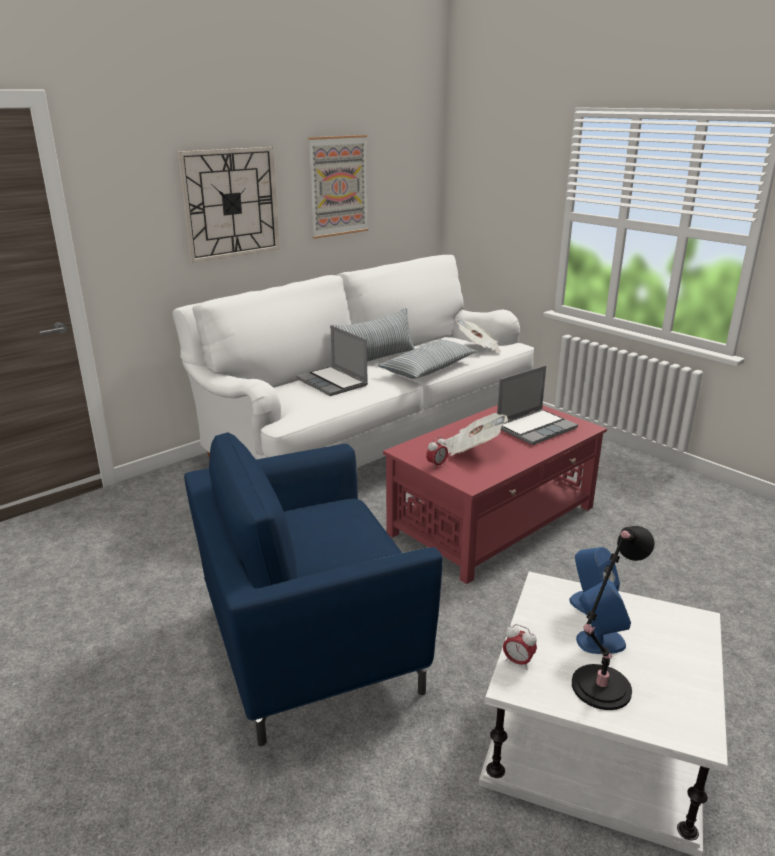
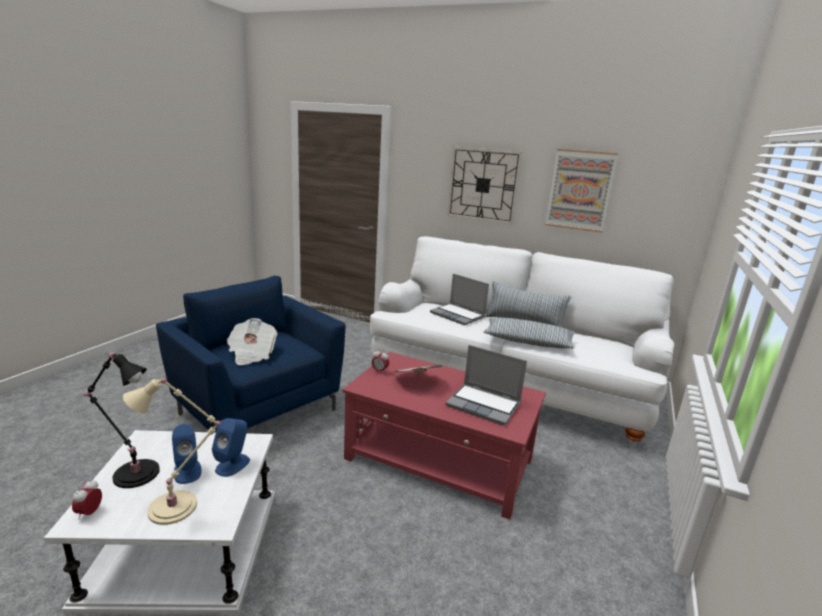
camera: 65 degrees right, 5 degrees down
laptop [296,325,368,396] -> laptop turned 75 degrees counterclockwise [430,274,489,325]
newspaper [455,319,501,352] -> newspaper moved to [227,318,277,365]
alarm clock [503,624,537,669] -> alarm clock moved to [72,479,102,518]
none -> beige table lamp [123,376,221,525]

